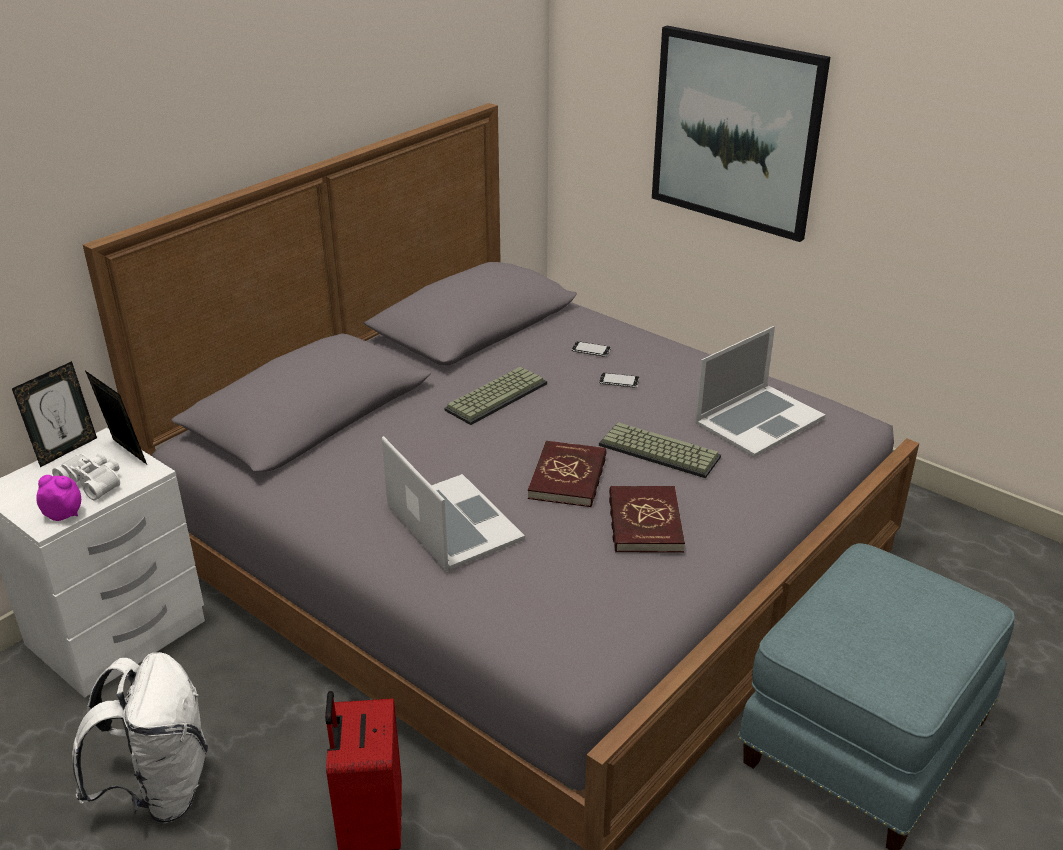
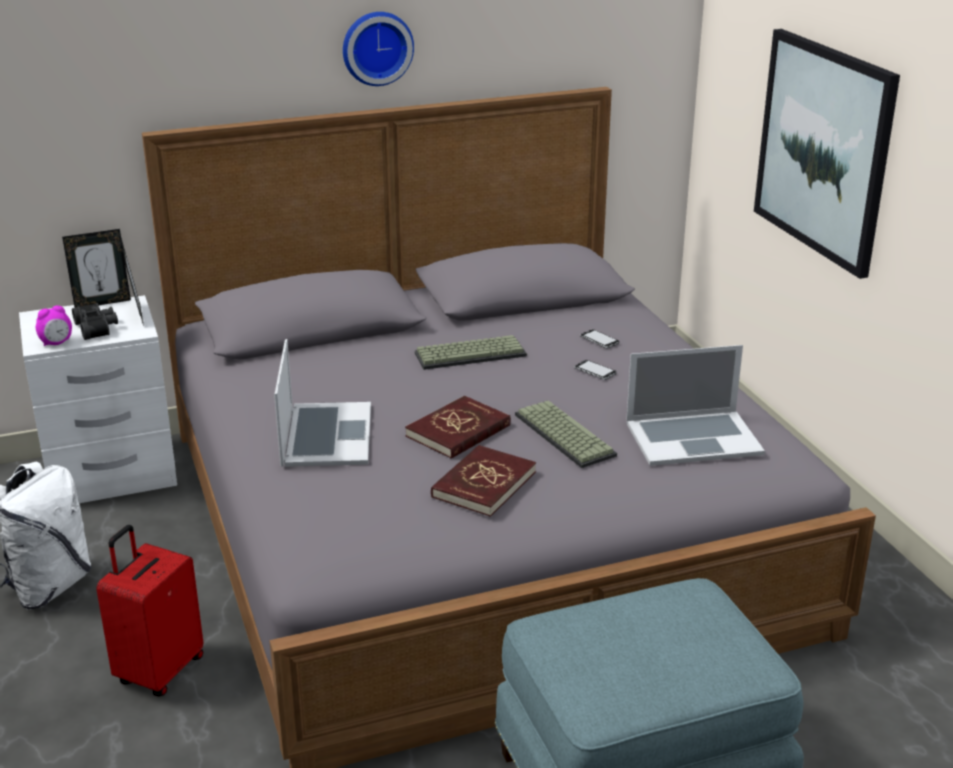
camera: 30 degrees right, 5 degrees down
alarm clock [36,475,81,521] -> alarm clock turned 105 degrees clockwise [36,306,72,346]
white binoculars [52,453,120,500] -> black binoculars [72,303,118,340]
none -> wall clock [343,12,414,86]

